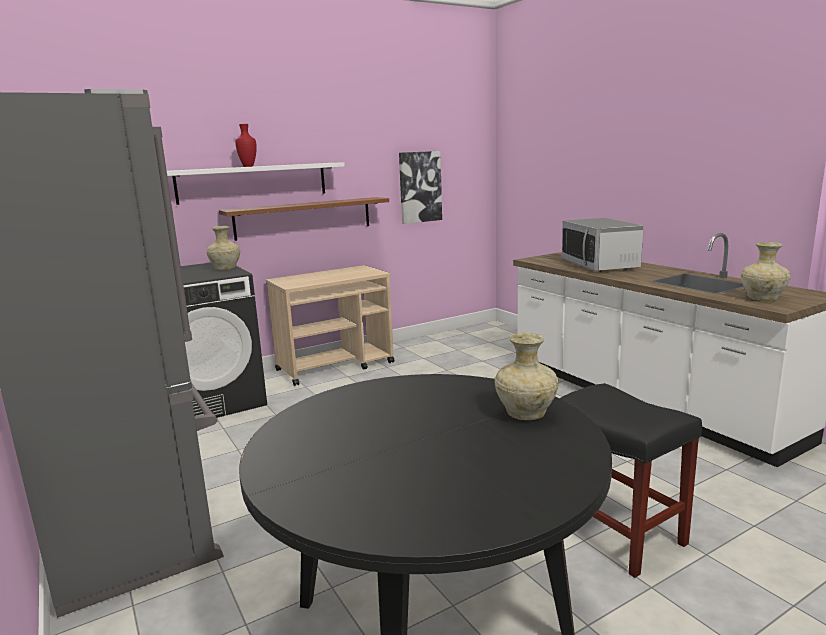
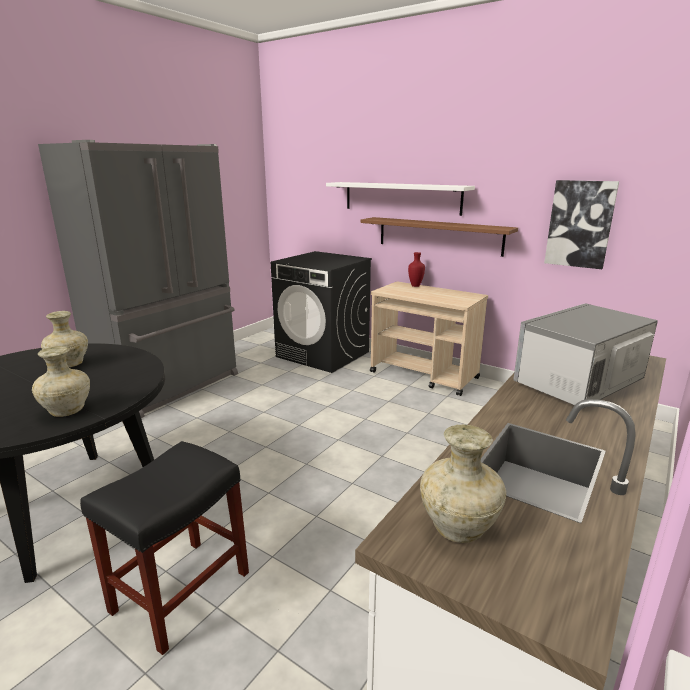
camera: 65 degrees right, 5 degrees up
beige vase [207,226,240,270] -> beige vase moved to [41,311,88,367]
red vase [235,124,257,167] -> red vase moved to [408,252,425,287]

